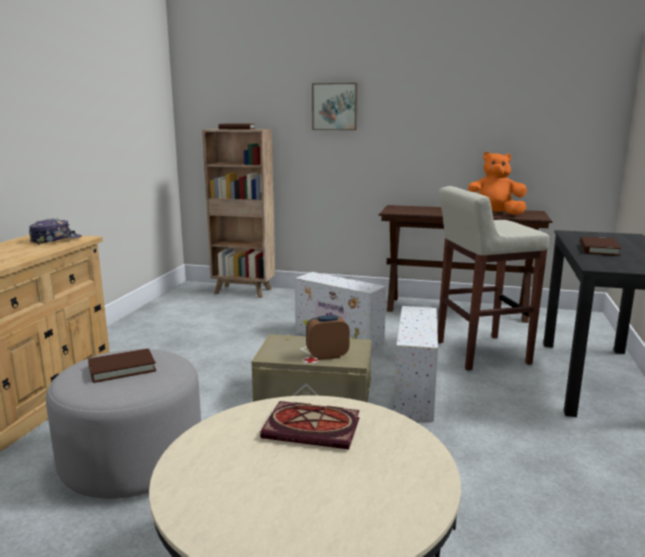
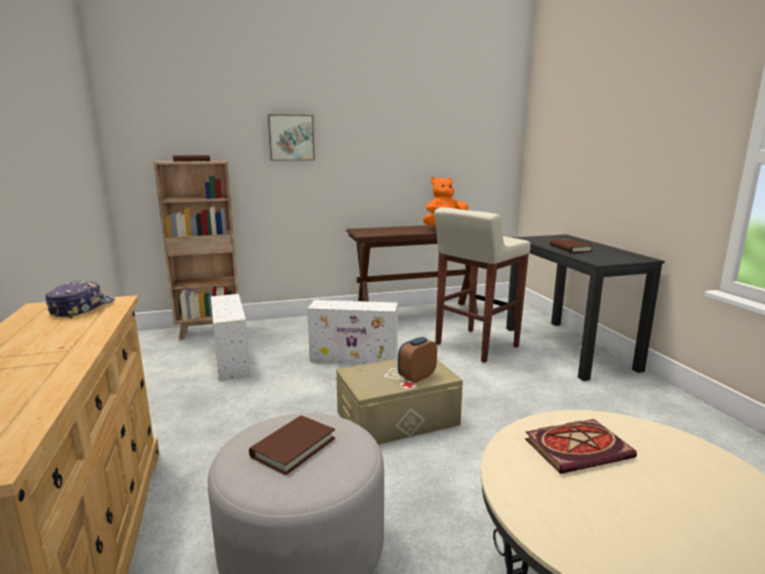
camera: 30 degrees left, 0 degrees up
white storage box [394,306,438,422] -> white storage box moved to [211,294,250,381]

